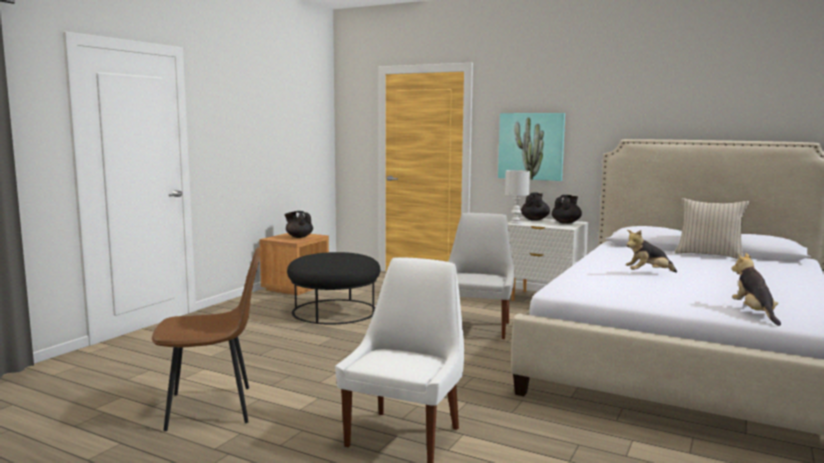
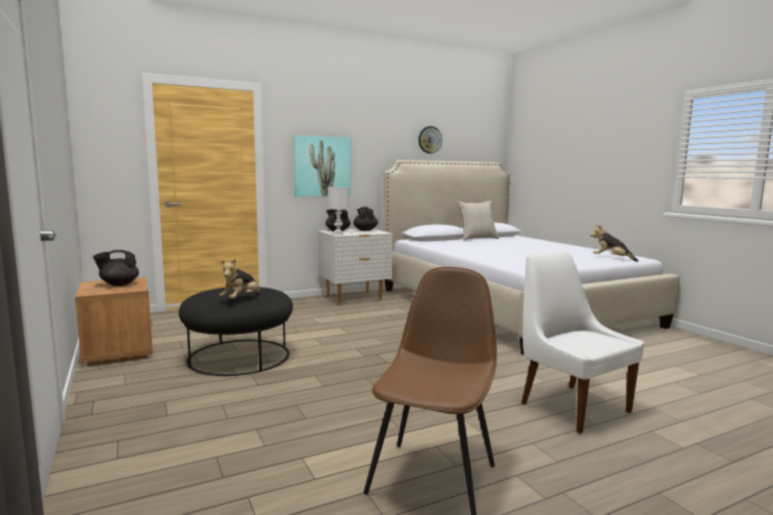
camera: 55 degrees left, 0 degrees up
white chair [448,213,514,339] -> none
plush toy [625,230,677,273] -> plush toy moved to [220,258,261,299]
none -> wall clock [418,126,442,154]

